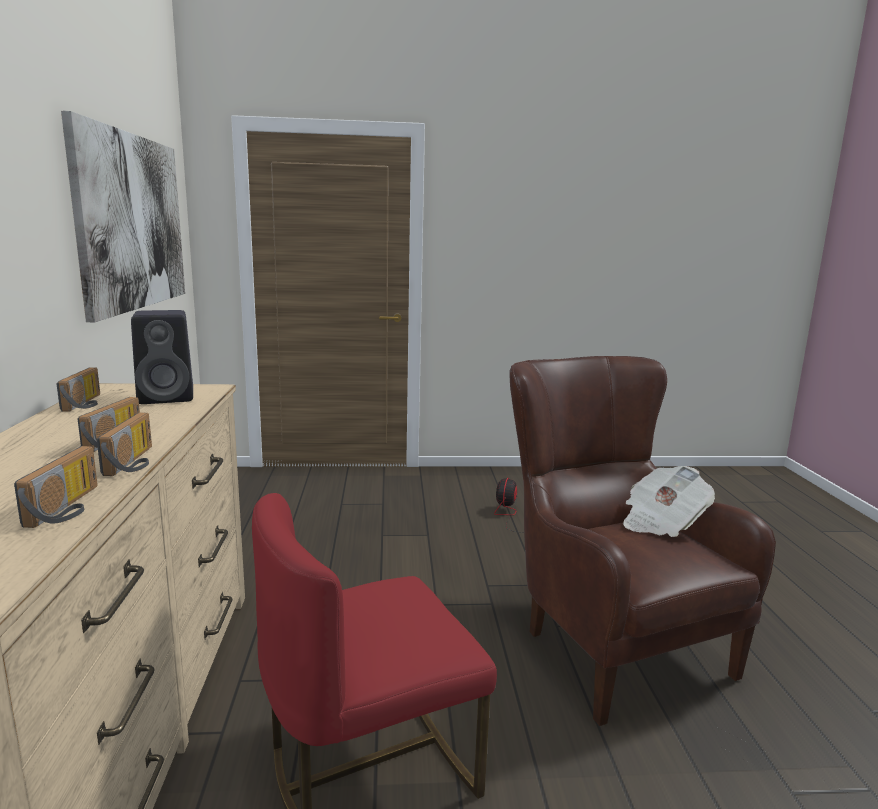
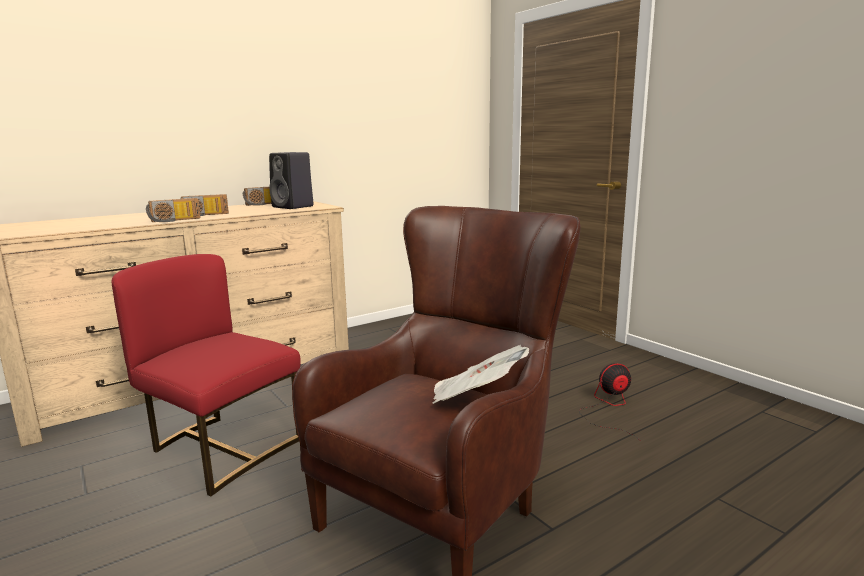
camera: 60 degrees right, 0 degrees up
radio [14,446,98,528] -> none
picture [61,111,185,322] -> none

